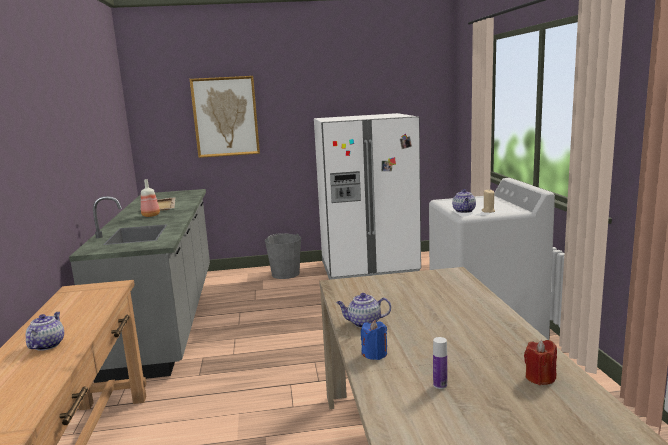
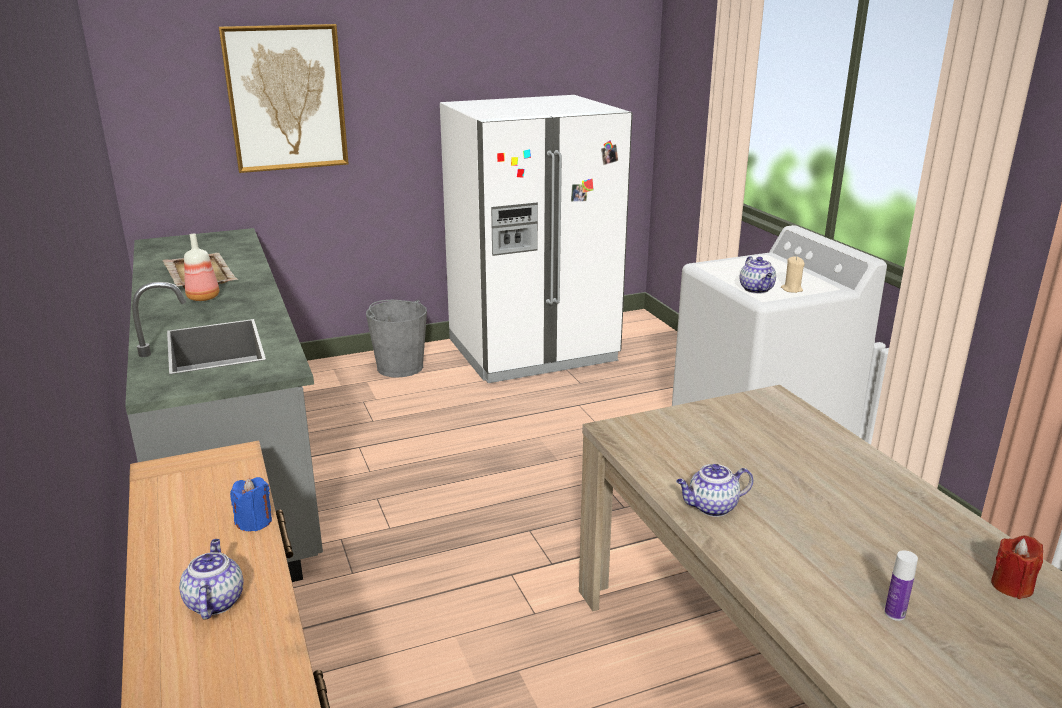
camera: 15 degrees left, 10 degrees up
blue candle [361,320,387,360] -> blue candle moved to [230,477,272,531]

